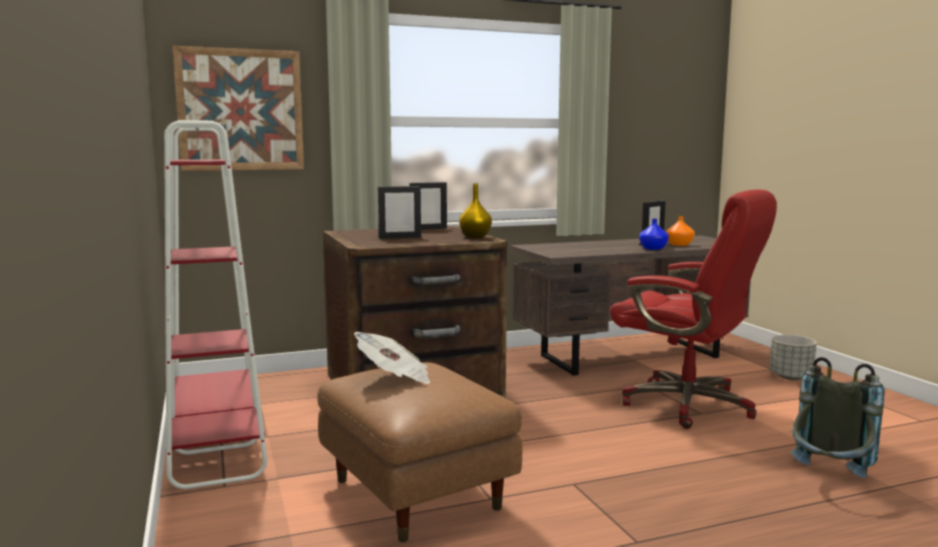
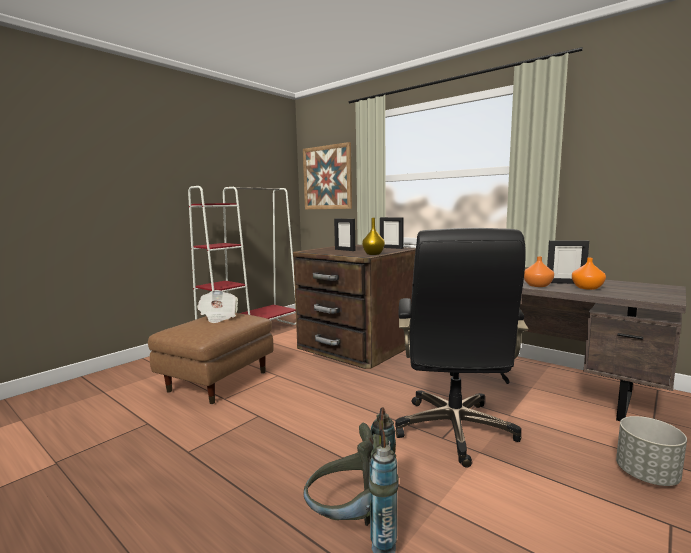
camera: 60 degrees right, 0 degrees up
red office chair [610,189,777,429] -> black office chair [395,228,528,468]
blue vase [639,219,669,250] -> orange vase [524,256,554,287]

